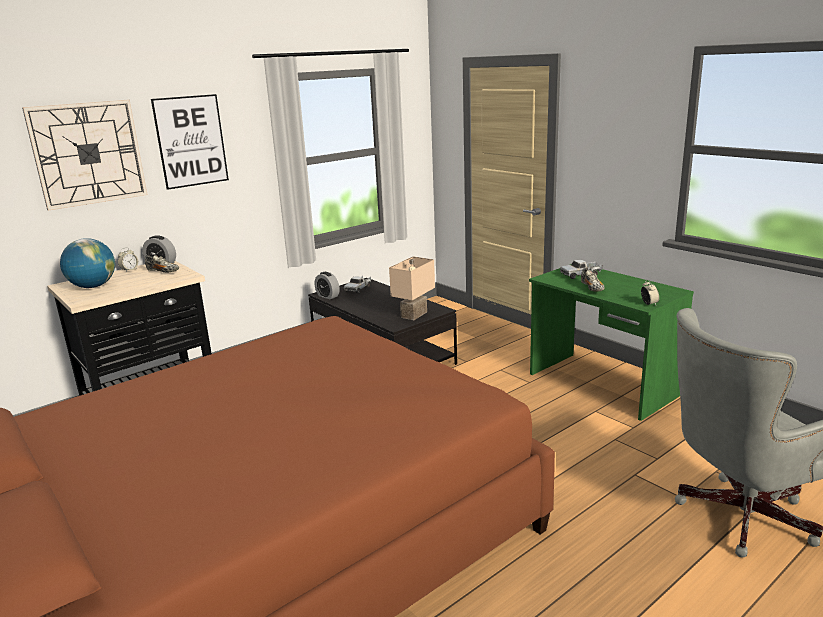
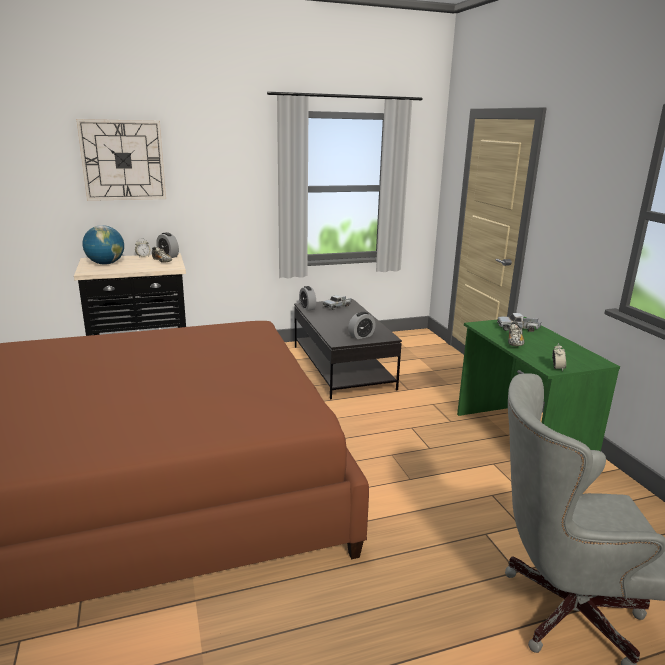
camera: 20 degrees right, 0 degrees up
picture [151,94,229,190] -> none
beige table lamp [389,257,435,320] -> alarm clock [348,312,376,339]

